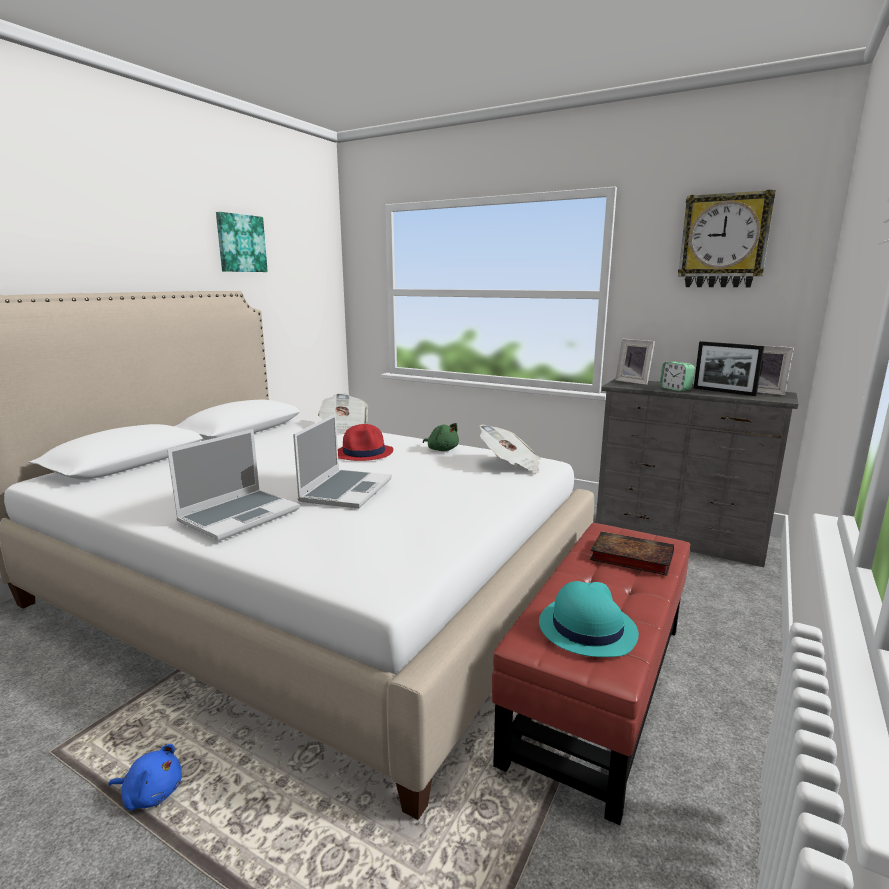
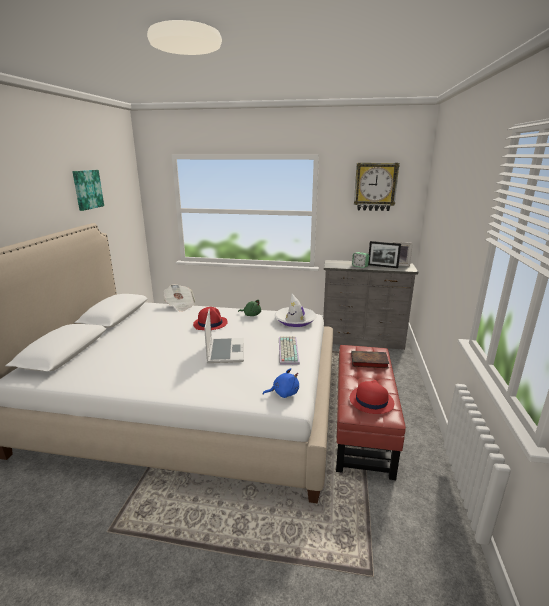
camera: 20 degrees left, 5 degrees up
blue plush toy [108,744,182,810] -> blue plush toy moved to [263,368,299,398]
laptop [167,429,300,541] -> none
newspaper [480,424,540,473] -> white hat [275,294,317,327]
turquoise hat [539,581,639,657] -> red hat [350,380,394,414]
picture frame [615,339,655,385] -> none
none -> keyboard [279,336,300,365]

